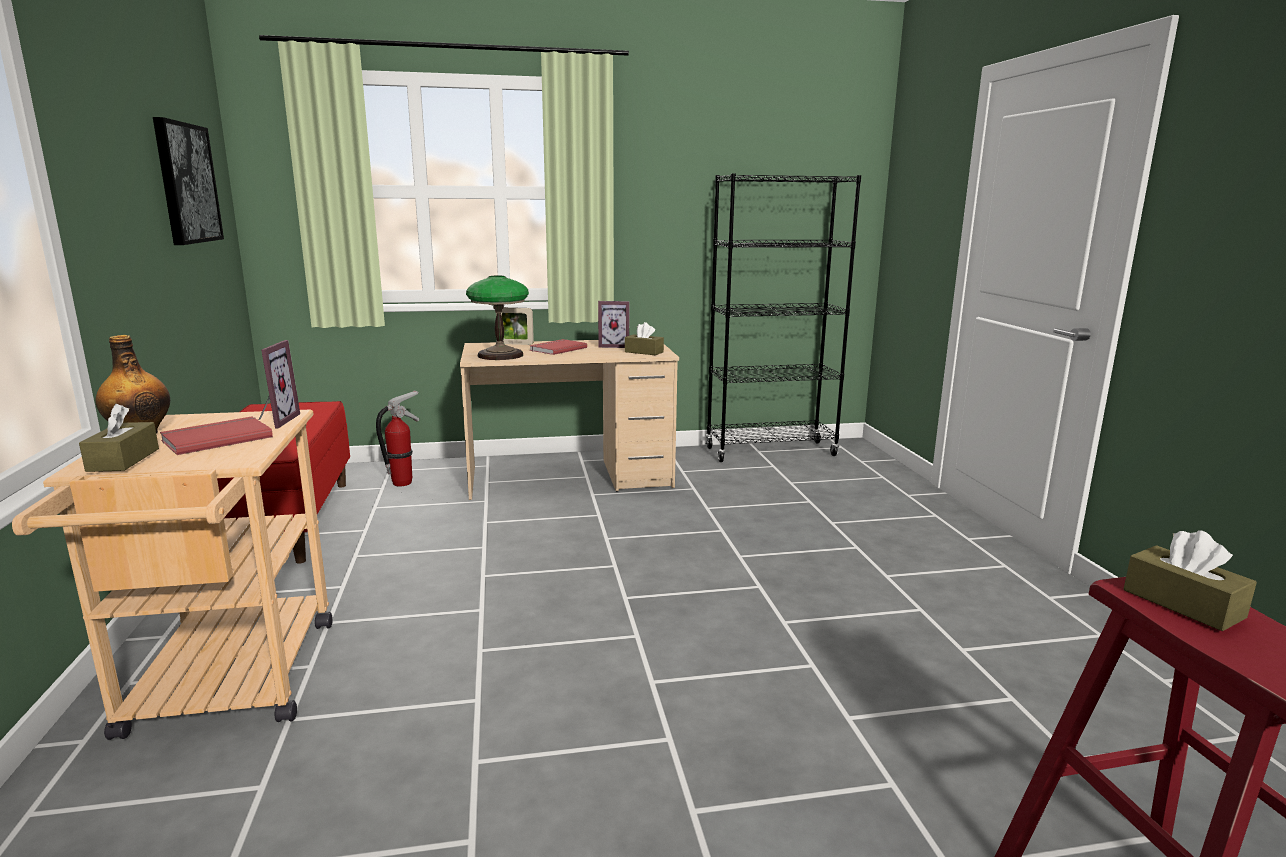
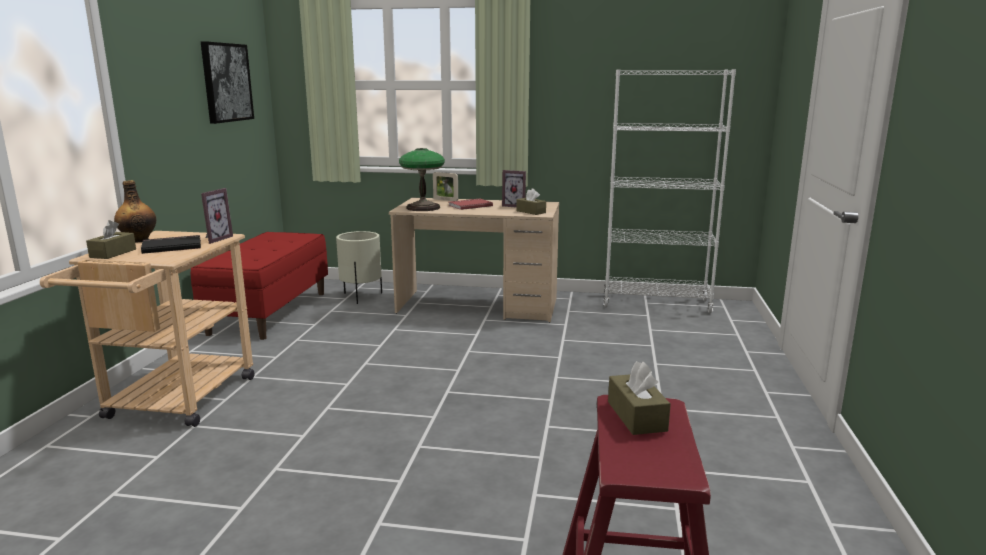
camera: 20 degrees right, 0 degrees up
red book [160,416,273,455] -> black book [141,235,201,254]
fire extinguisher [376,391,419,486] -> beige planter [336,231,382,304]
black bookcase [706,173,861,462] -> white bookcase [603,69,736,313]

